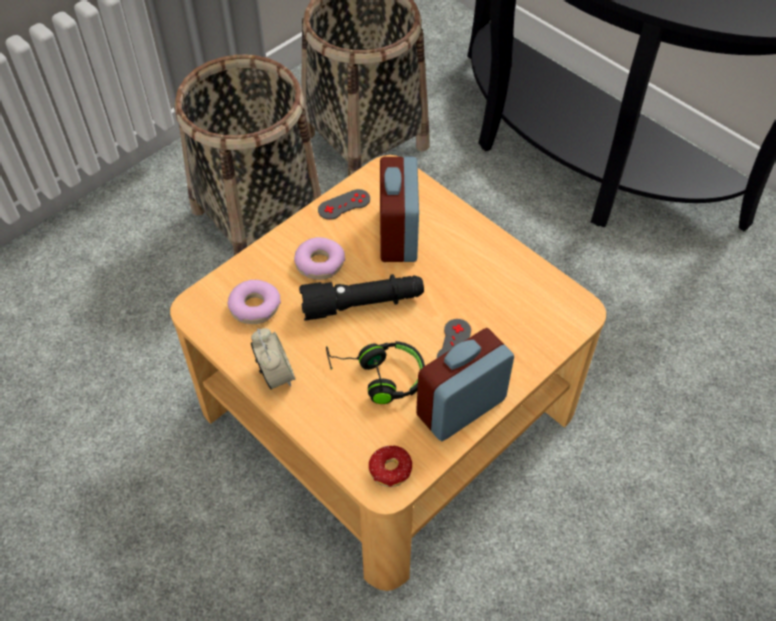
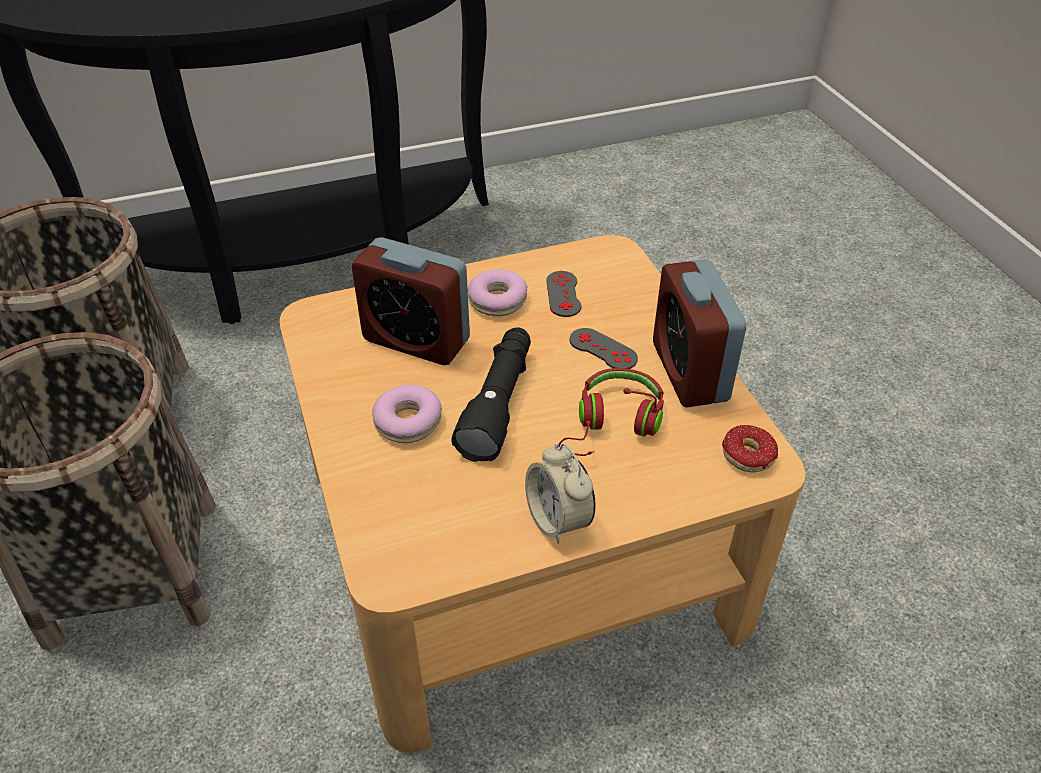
camera: 65 degrees left, 10 degrees down
donut [228,280,281,324] -> donut moved to [468,269,528,316]
alarm clock [251,328,296,390] -> alarm clock turned 120 degrees counterclockwise [525,443,596,544]
grey game controller [318,189,370,220] -> grey game controller moved to [546,271,581,317]
black headphones [326,341,425,404] -> red headphones [558,368,664,456]

